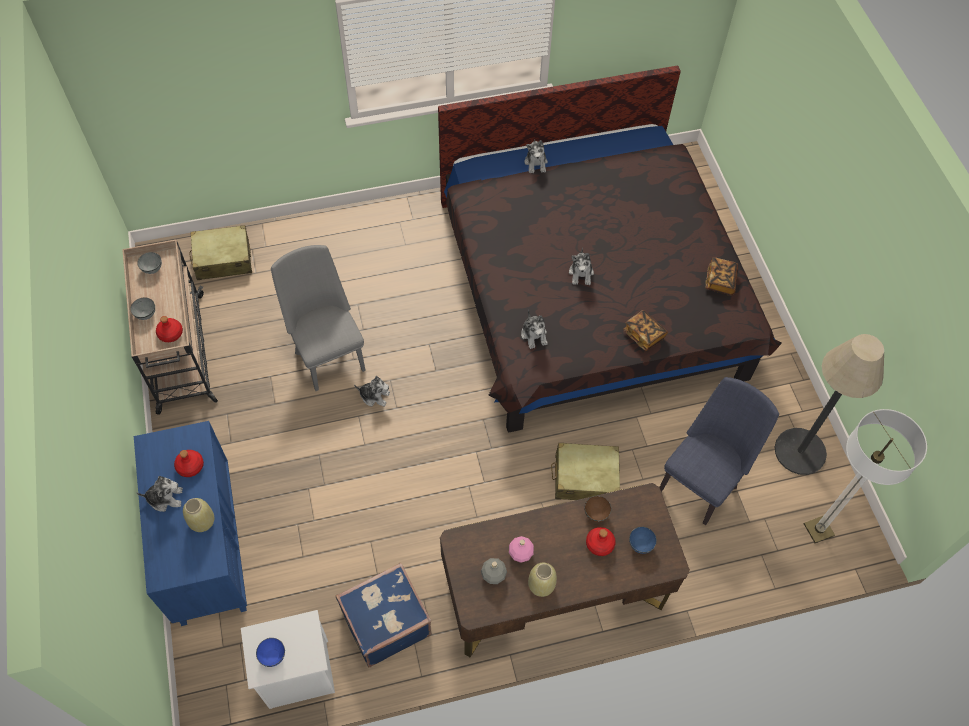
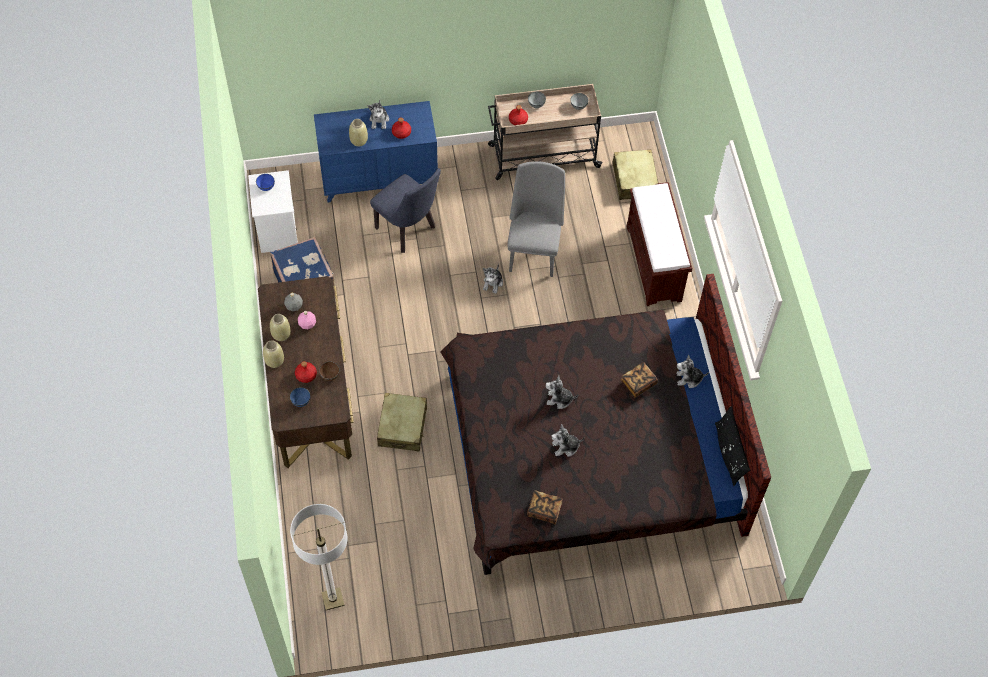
camera: 95 degrees right, 0 degrees up
grey chair [271,245,366,391] -> grey chair turned 60 degrees counterclockwise [507,161,565,277]
plush toy [521,309,548,349] -> plush toy moved to [551,424,585,457]
book [623,310,668,351] -> book moved to [621,362,658,398]
blue chair [660,377,779,525] -> blue chair moved to [370,168,441,253]
floor lamp [775,334,884,475] -> none
none -> beige vase [263,340,284,368]
none -> brown bench [626,182,692,306]
none -> black pillow [715,406,750,486]

